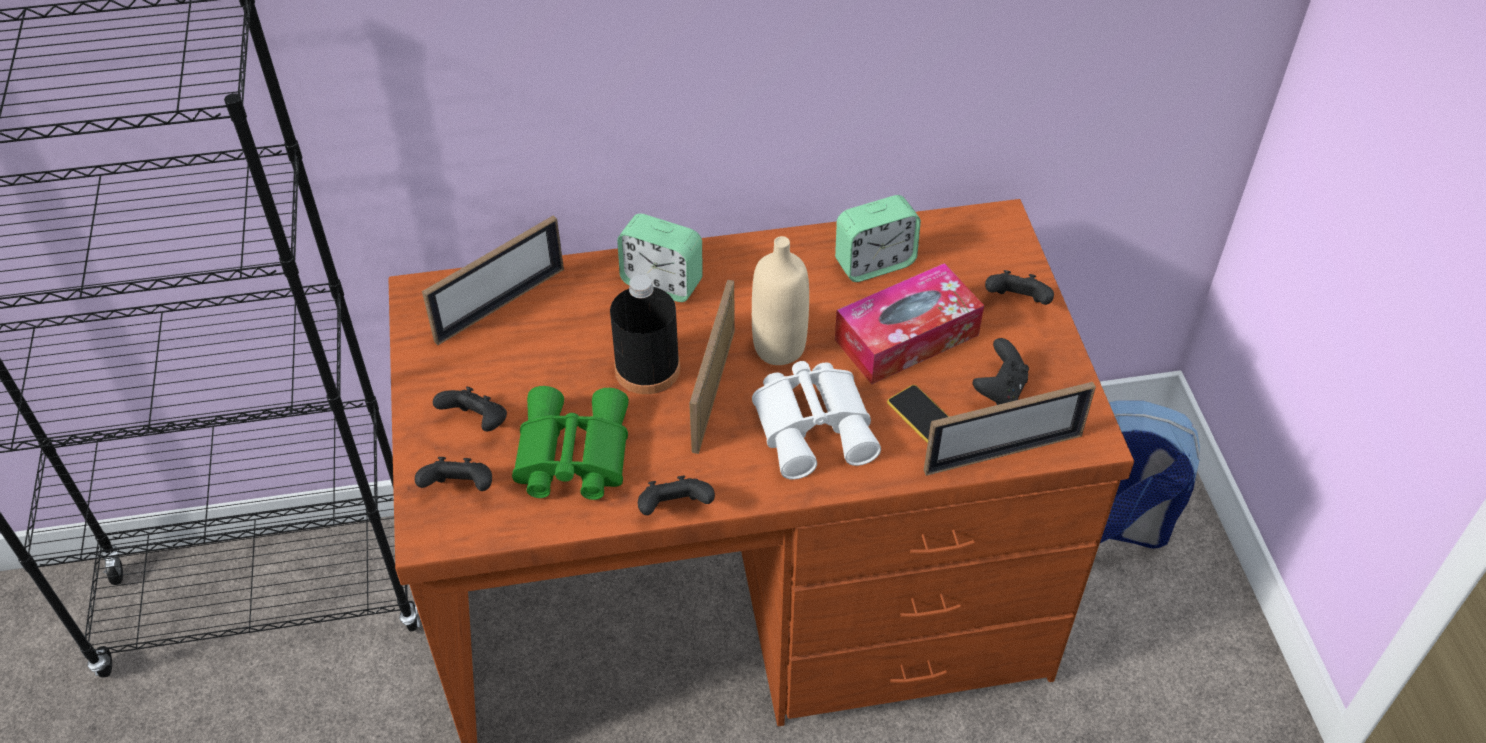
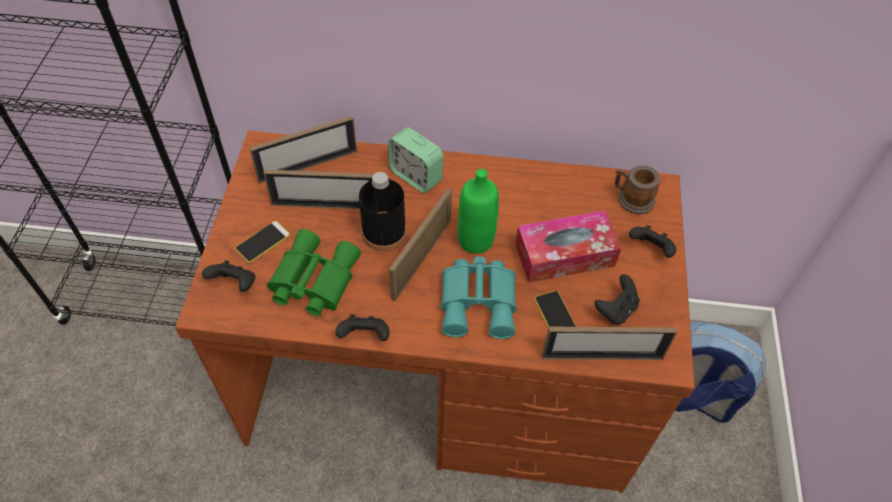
camera: 15 degrees right, 5 degrees up
black game controller [433,387,507,431] -> phone [235,221,290,263]
beige bottle [752,236,809,365] -> green bottle [458,169,499,254]
white binoculars [752,361,881,480] -> turquoise binoculars [441,256,516,339]
alarm clock [835,195,921,282] -> none
none -> picture frame [263,170,374,209]
none -> mug [615,165,661,214]

